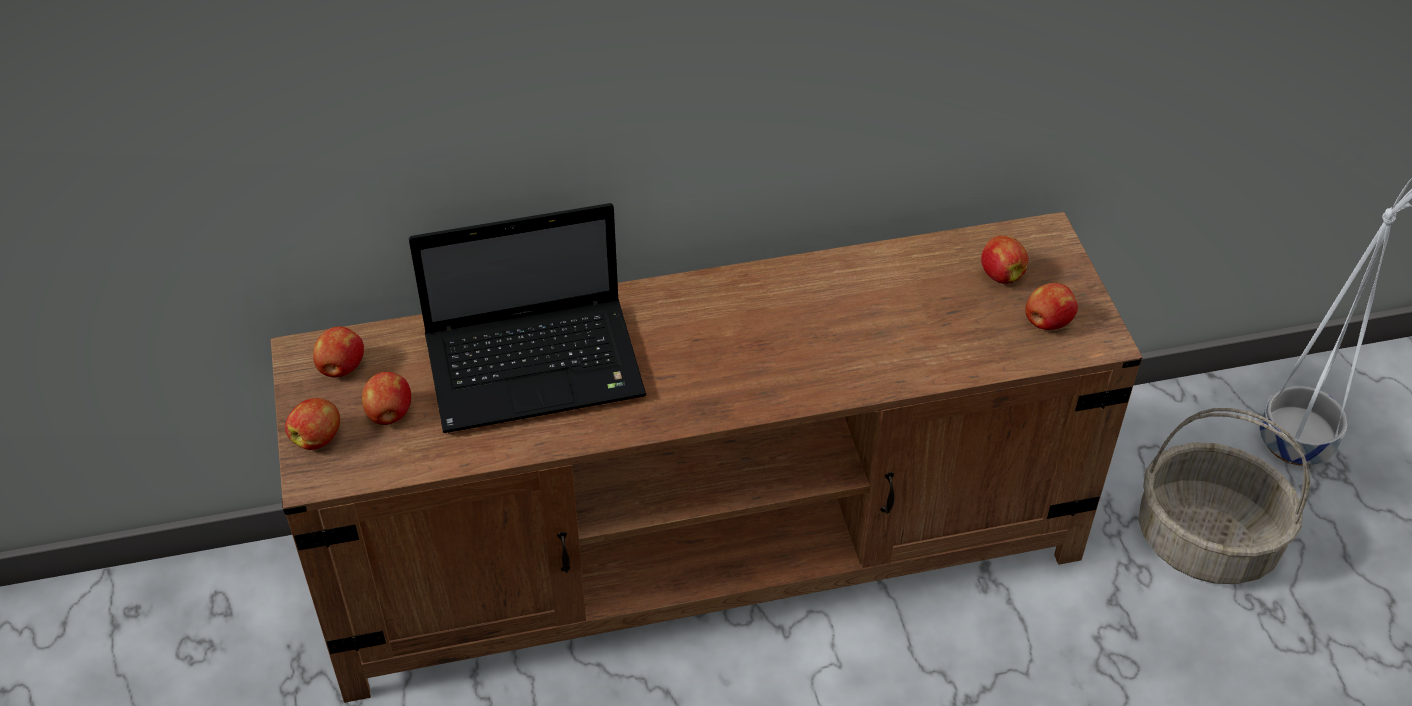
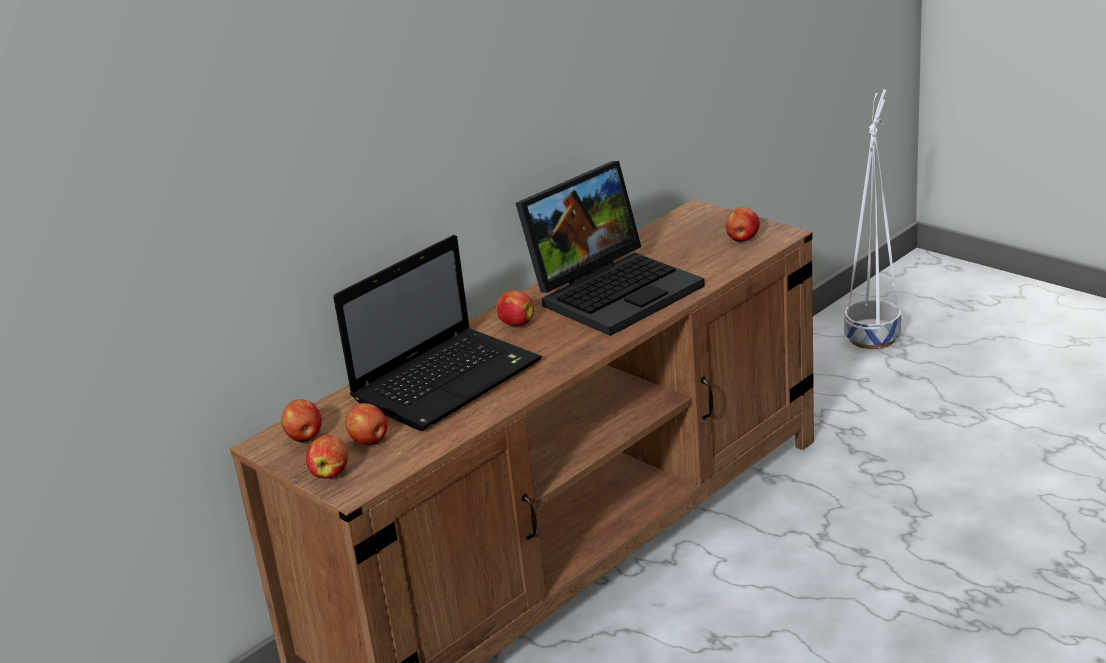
camera: 30 degrees left, 20 degrees down
apple [981,235,1028,284] -> apple moved to [497,290,534,326]
basket [1138,408,1310,584] -> none
none -> laptop [516,161,705,336]

